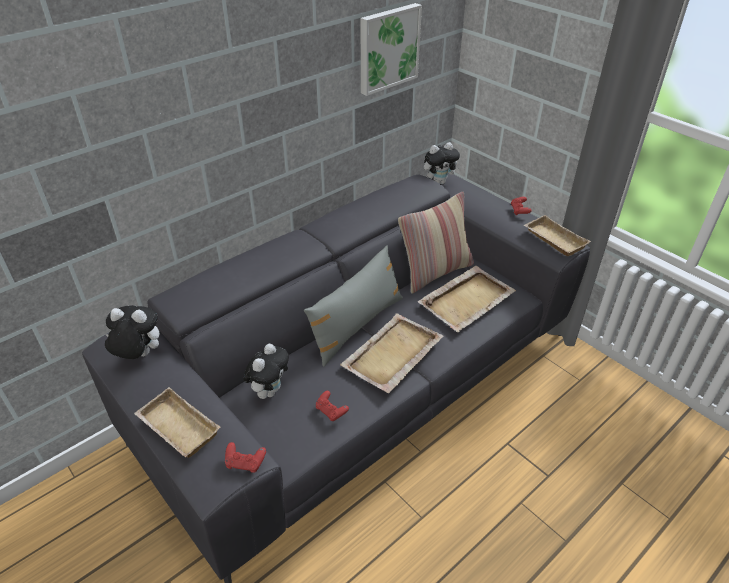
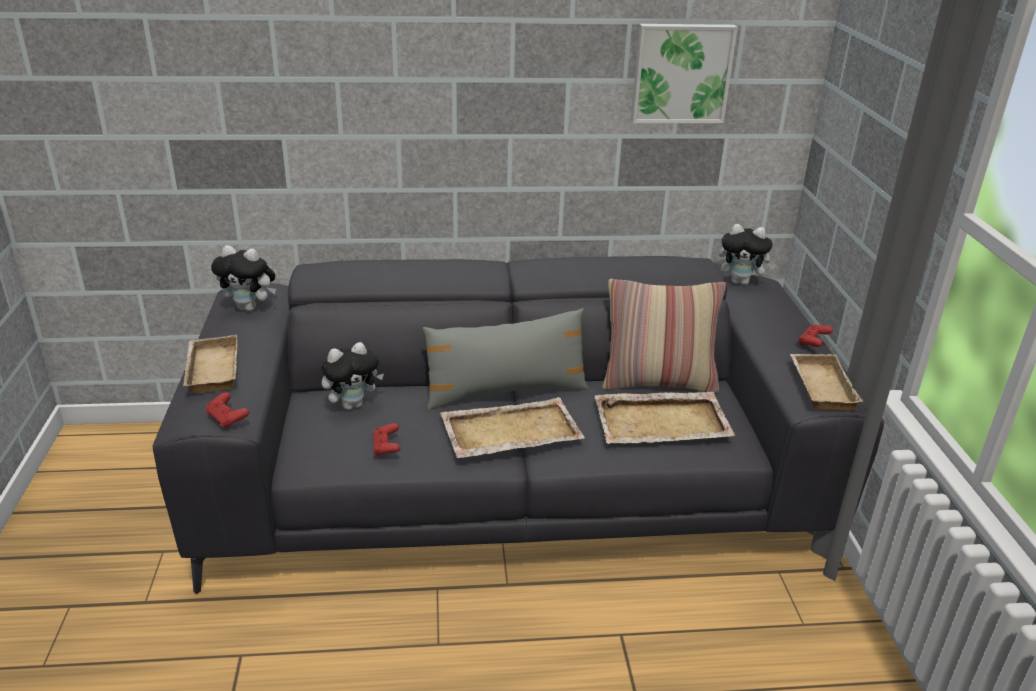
camera: 35 degrees right, 10 degrees down
plush toy [105,305,159,359] -> plush toy turned 150 degrees clockwise [211,245,276,311]

